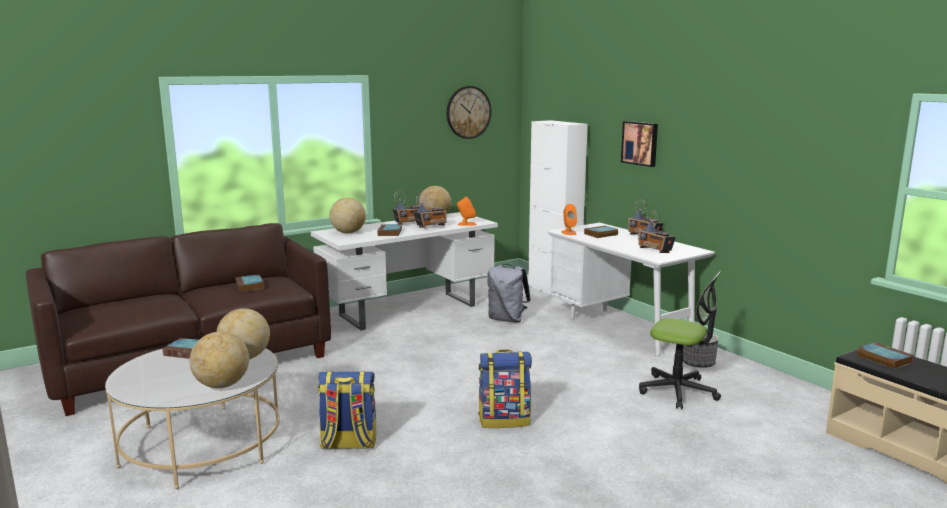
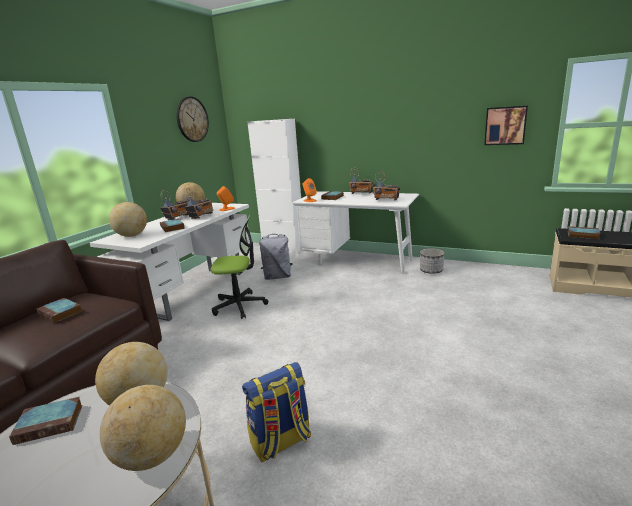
camera: 30 degrees left, 5 degrees up
backpack [478,349,532,428] -> none
picture [621,121,658,167] -> picture moved to [484,105,528,145]
office chair [639,271,721,409] -> office chair moved to [211,215,268,319]

